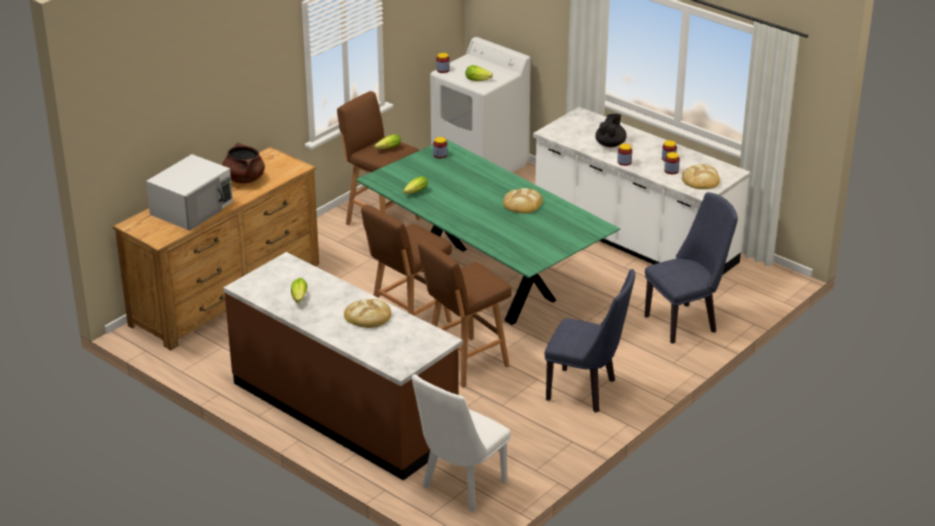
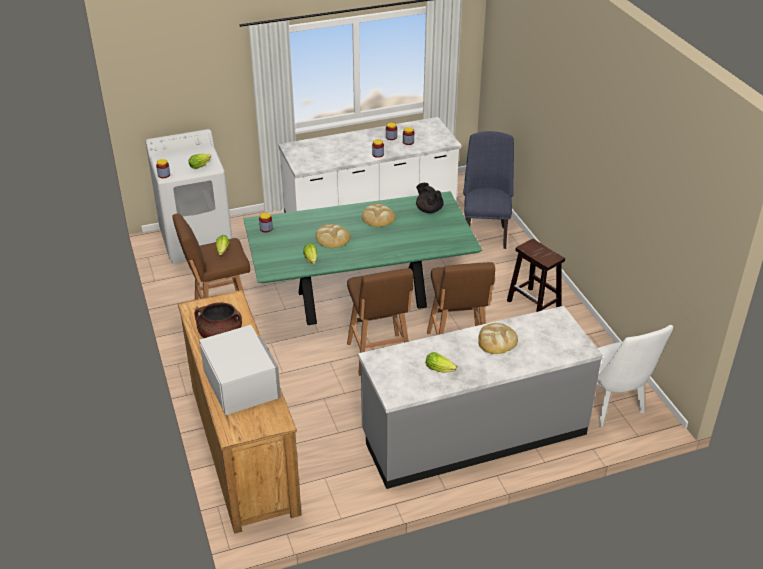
camera: 60 degrees left, 5 degrees up
brown counter [223,252,463,481] -> grey counter [358,306,603,489]
blue chair [545,269,635,413] -> brown stool [507,239,565,312]
black teapot [595,114,627,147] -> black teapot moved to [416,183,444,213]
bread [682,164,720,189] -> bread moved to [316,224,351,248]

